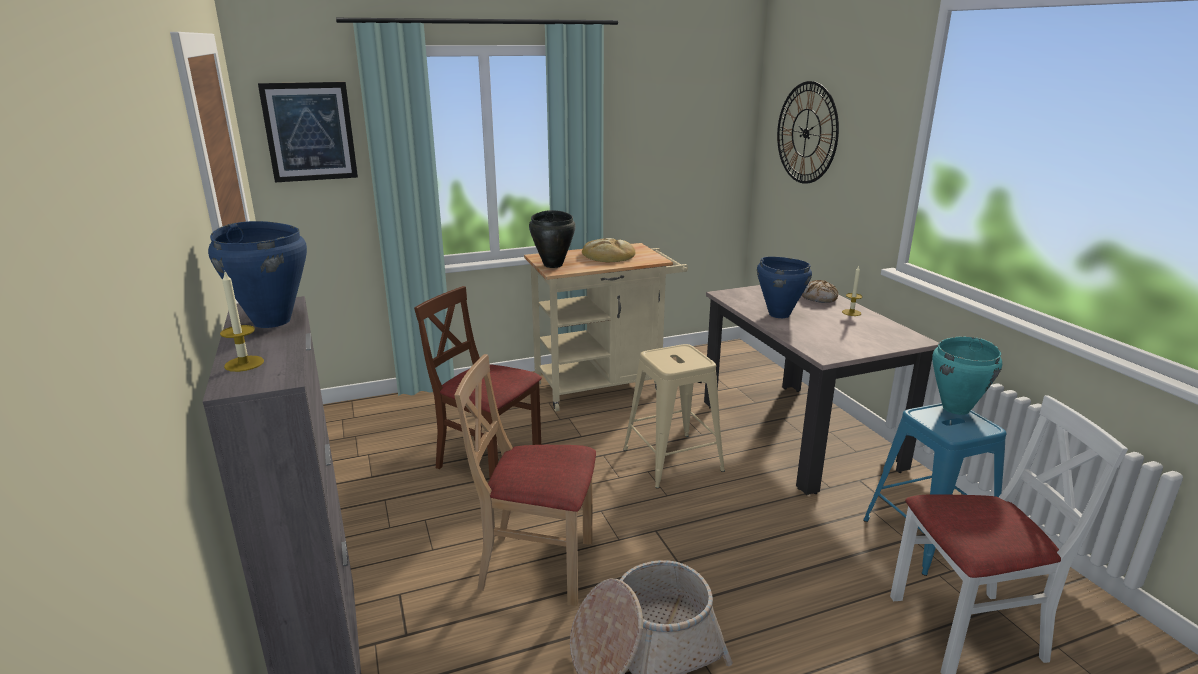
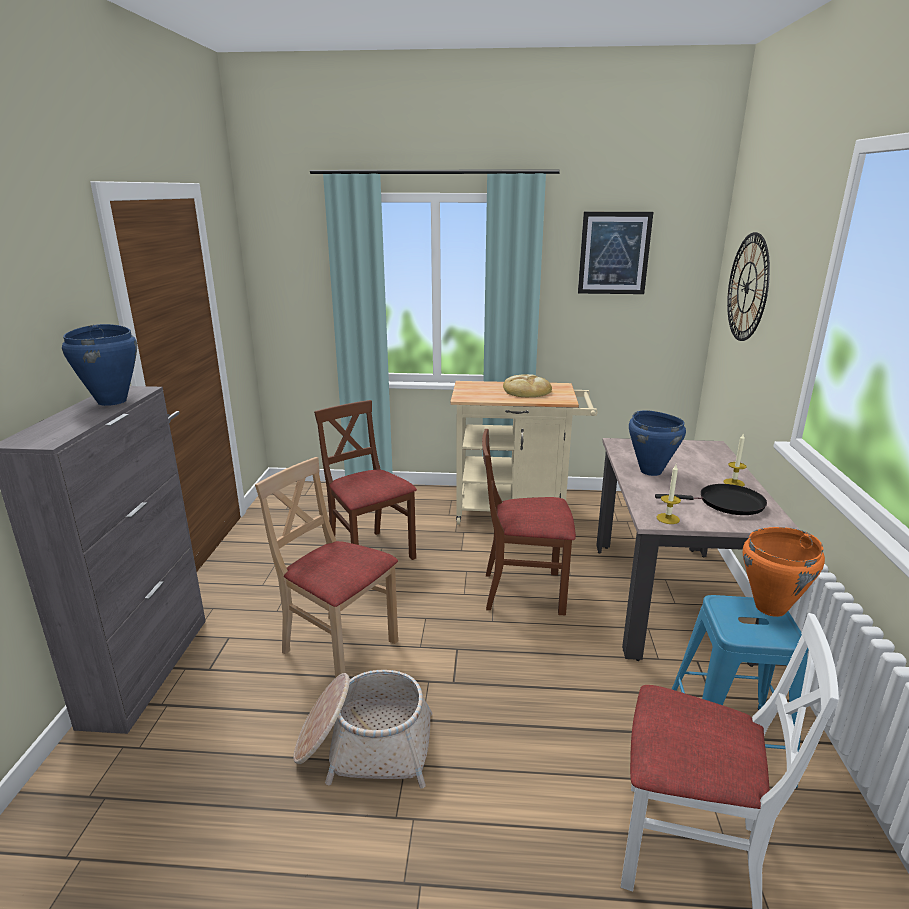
camera: 25 degrees right, 0 degrees up
candle [220,272,264,372] -> candle moved to [657,465,681,524]
picture [258,82,358,182] -> picture moved to [578,212,653,294]
black cooking pot [529,210,576,268] -> none
beige stool [623,344,725,488] -> brown chair [482,429,576,615]
bread [802,280,838,303] -> none
turquoise cooking pot [932,336,1002,415] -> orange cooking pot [743,527,825,617]
none -> black frying pan [655,484,767,515]

